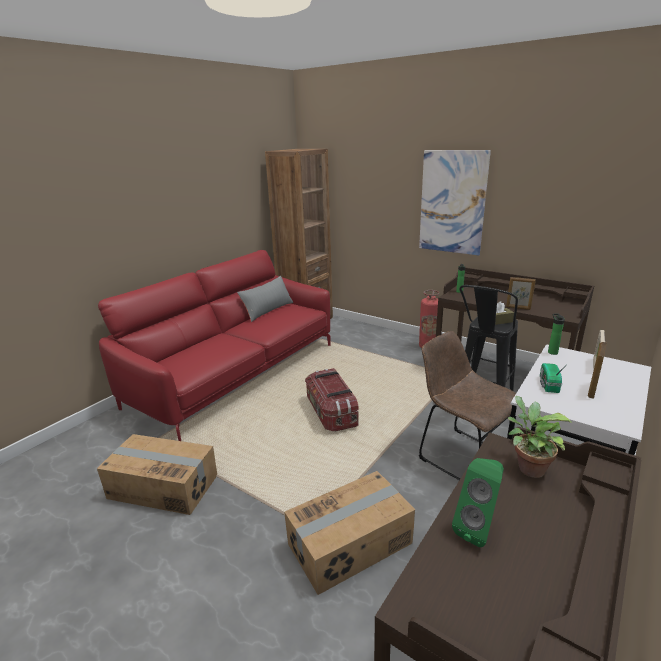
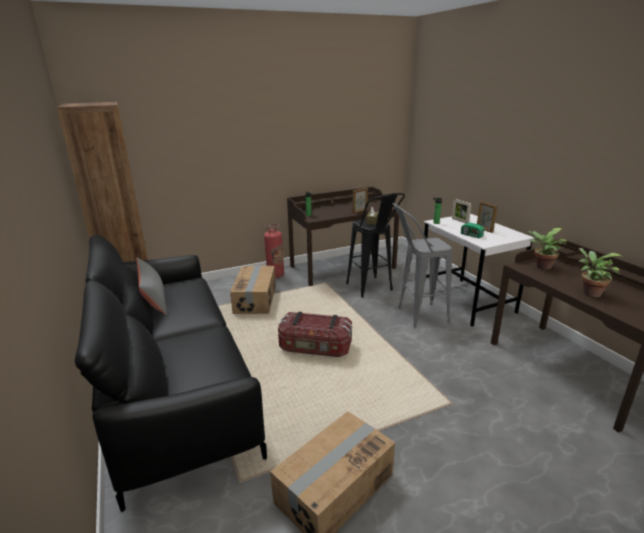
camera: 60 degrees left, 0 degrees up
red sofa [98,250,330,441] -> black sofa [75,235,267,512]
cardboard box [284,471,415,595] -> cardboard box moved to [230,266,276,314]
picture [419,150,491,255] -> none
brown chair [419,331,516,480] -> grey stool [393,203,452,328]
green speaker [452,458,504,547] -> potted plant [578,248,623,297]

